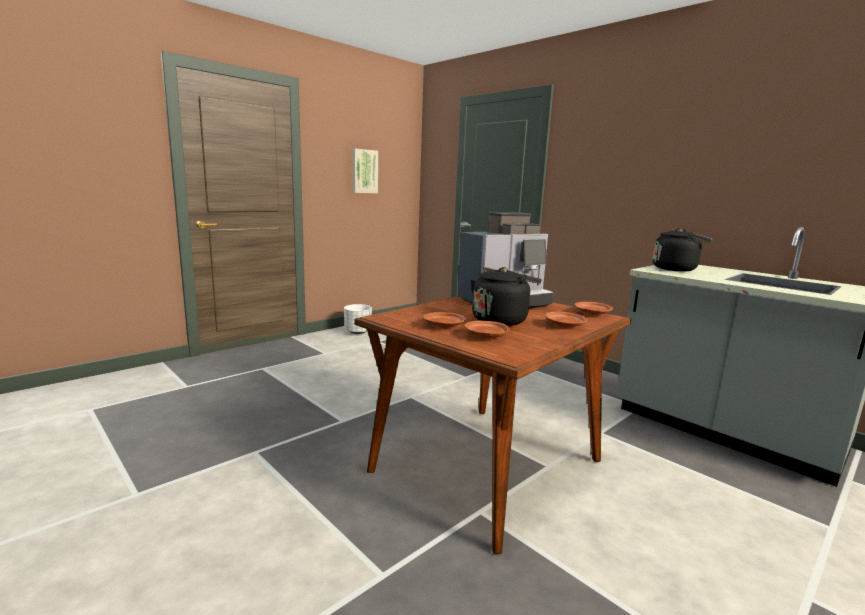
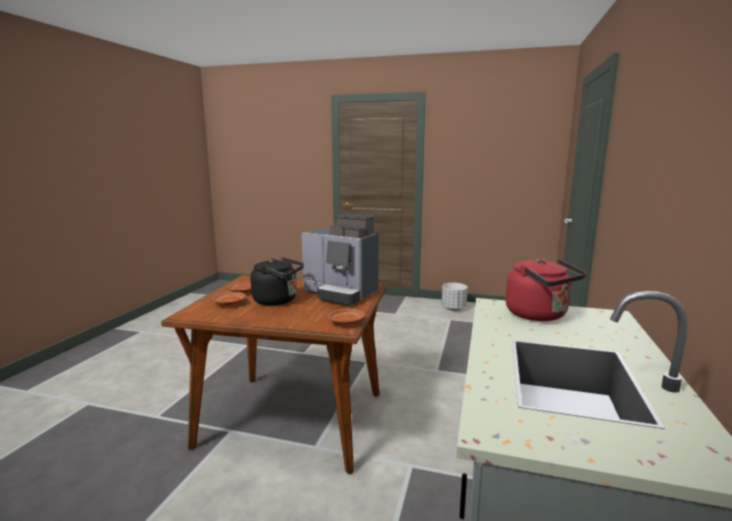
camera: 60 degrees right, 0 degrees up
picture [353,148,378,193] -> none
brown plate [545,312,588,328] -> none
black kettle [653,228,713,272] -> red kettle [505,258,586,321]

